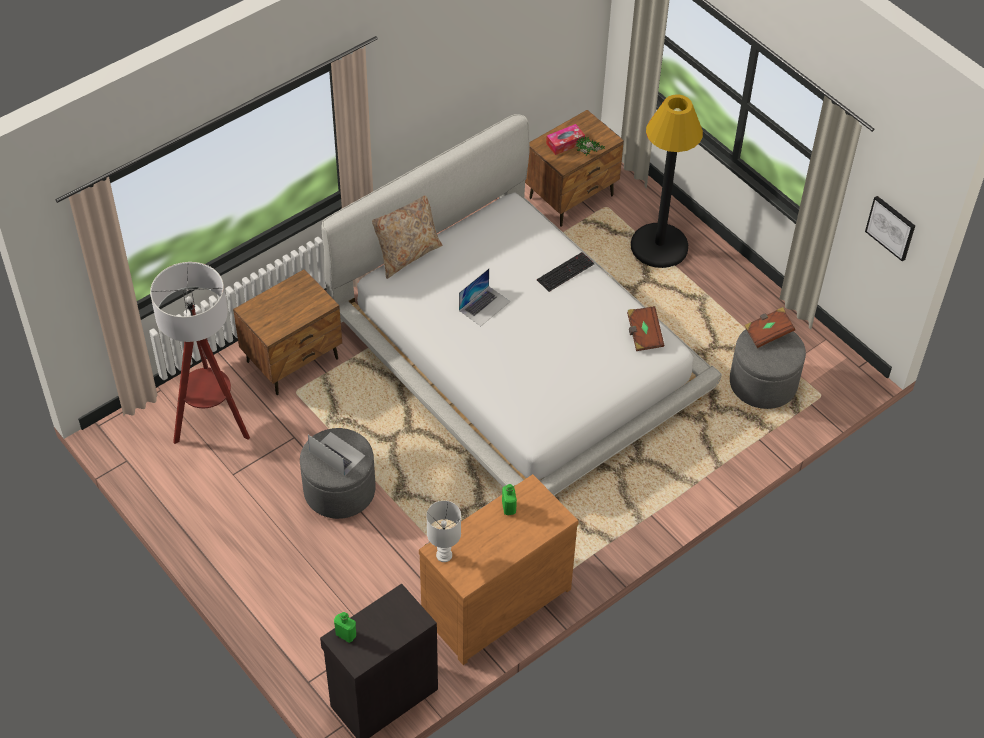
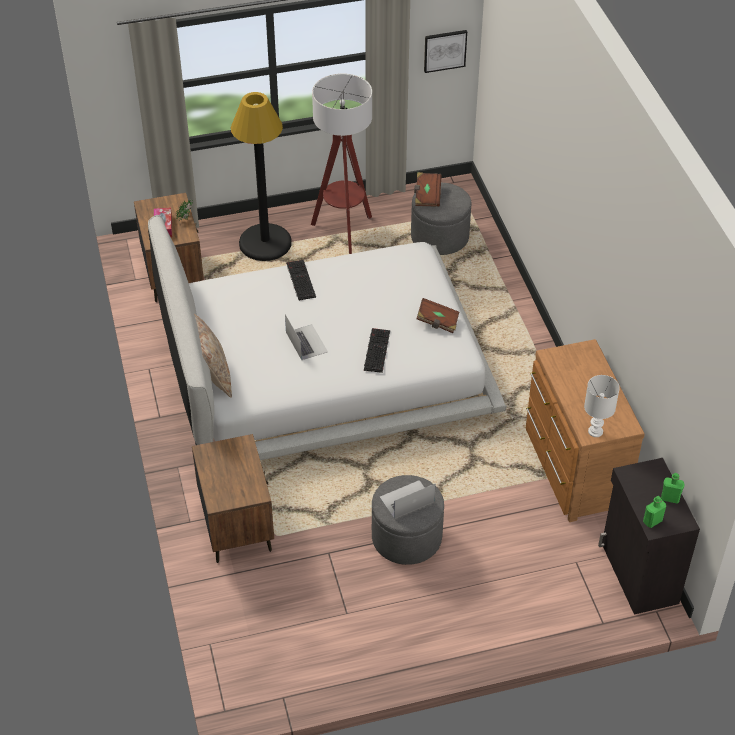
camera: 65 degrees left, 5 degrees down
floor lamp [150,262,250,444] -> floor lamp moved to [311,74,372,254]
green bottle [502,484,517,515] -> green bottle moved to [661,473,685,504]
brown book [627,306,665,351] -> brown book moved to [417,298,459,333]
none -> keyboard [364,328,390,373]

